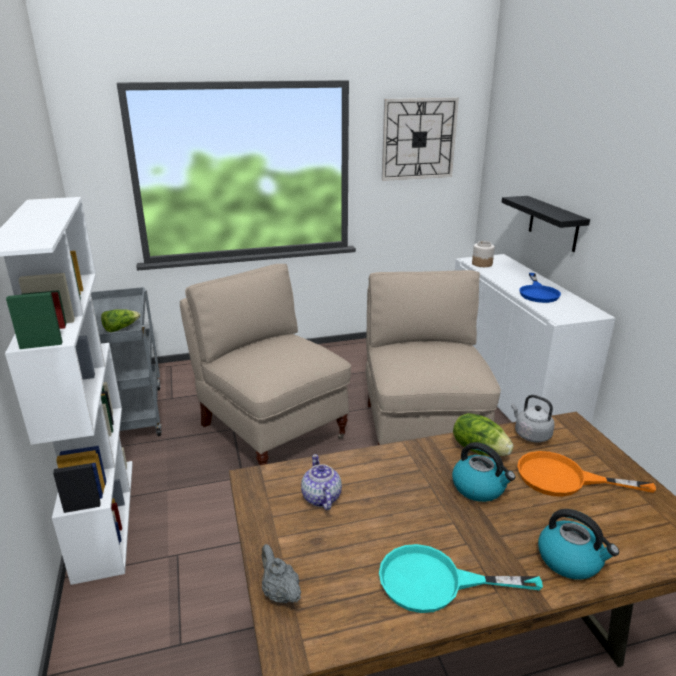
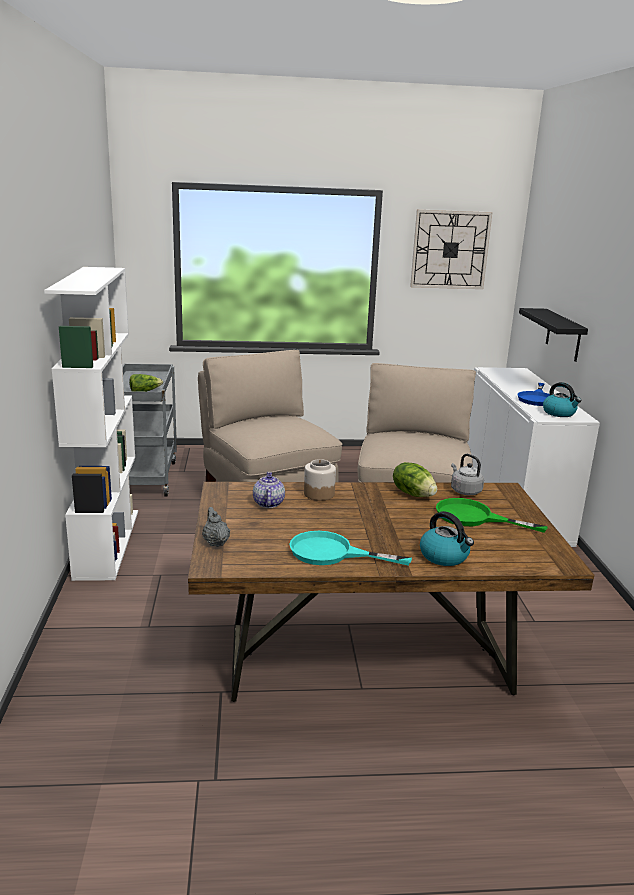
camera: 10 degrees right, 5 degrees down
kettle [452,442,515,502] -> kettle moved to [543,382,581,417]
jar [472,241,495,267] -> jar moved to [304,459,336,501]
orange frying pan [517,451,656,497] -> green frying pan [436,498,547,533]

